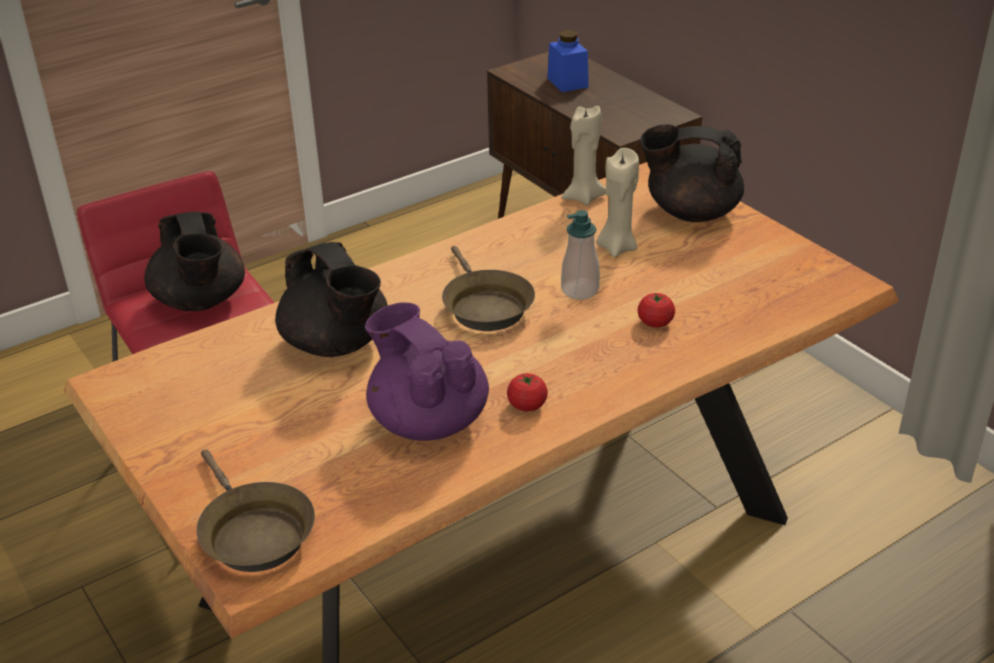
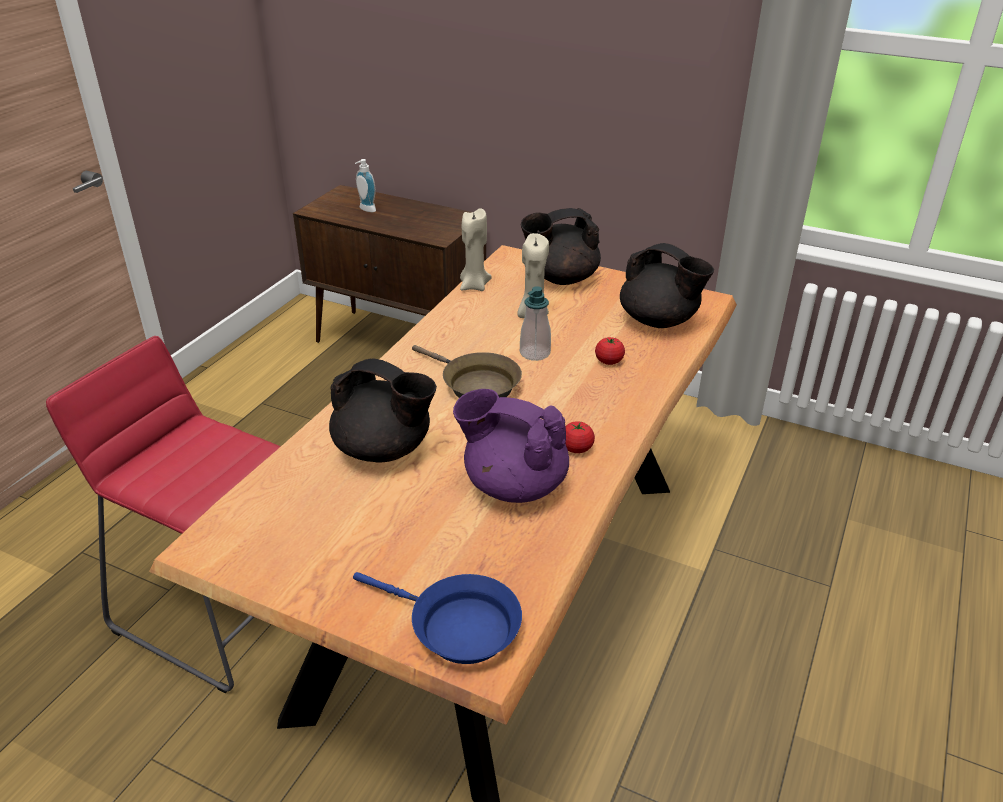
camera: 30 degrees left, 0 degrees up
black teapot [144,212,245,311] -> black teapot moved to [620,243,714,328]
brown frying pan [196,449,315,572] -> blue frying pan [353,572,522,664]
blue jar [547,30,589,92] -> soap dispenser [355,159,376,212]

